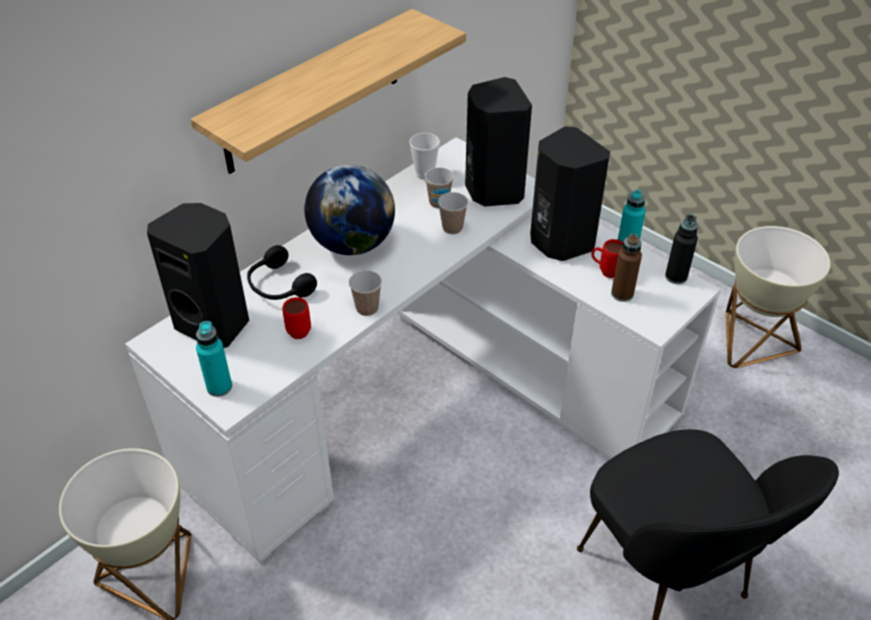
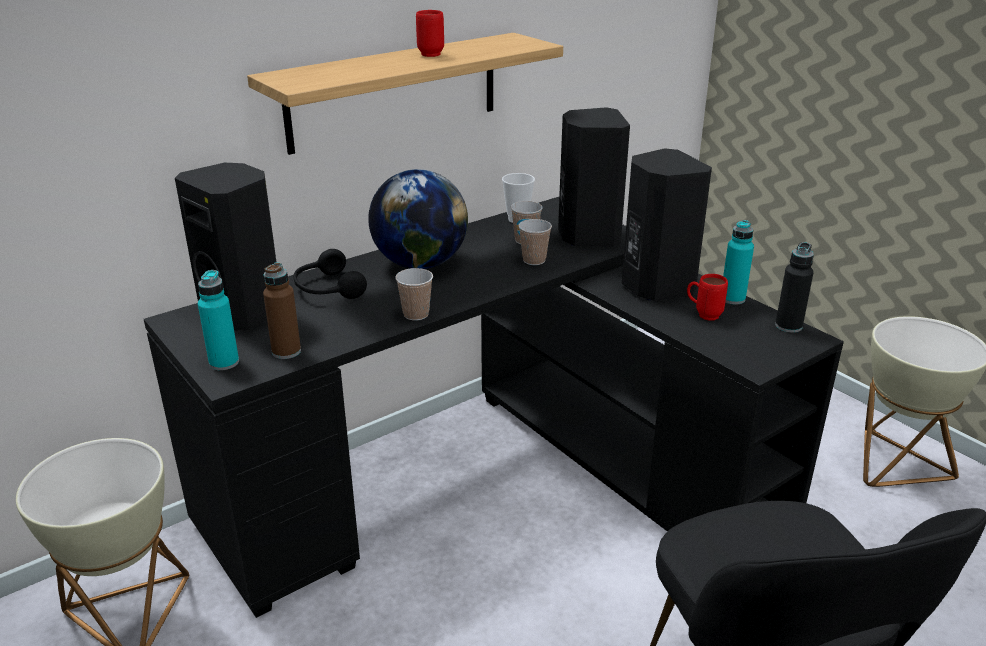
camera: 10 degrees right, 15 degrees down
white desk [125,137,721,564] -> black desk [144,197,844,618]
red mug [282,297,311,339] -> red mug moved to [416,10,444,57]
brown bottle [611,233,642,302] -> brown bottle moved to [263,262,301,359]

